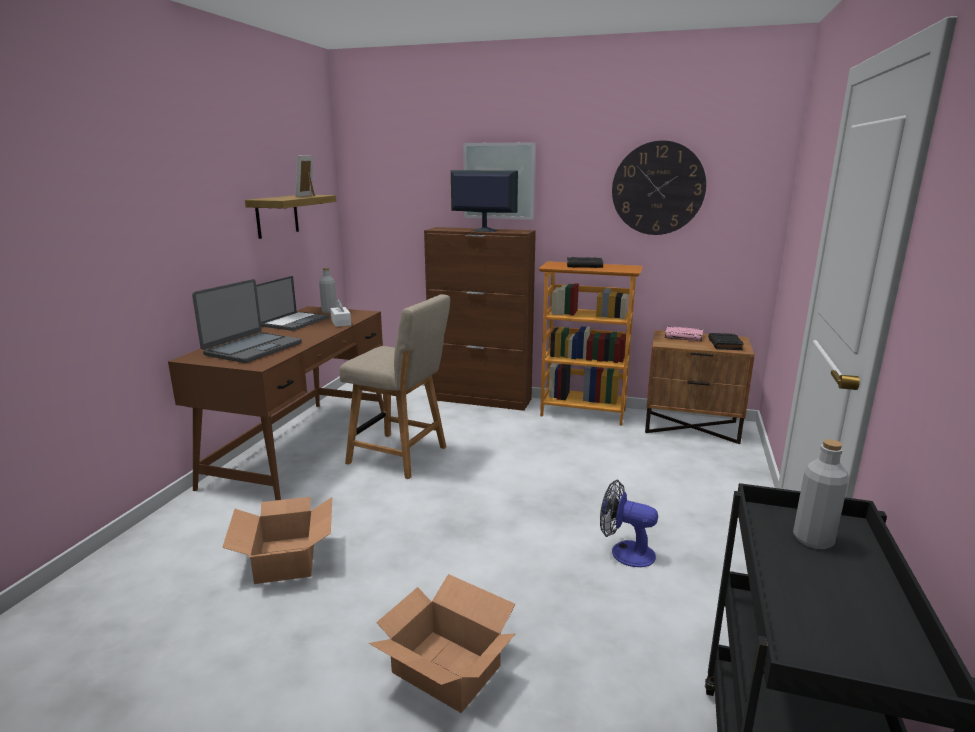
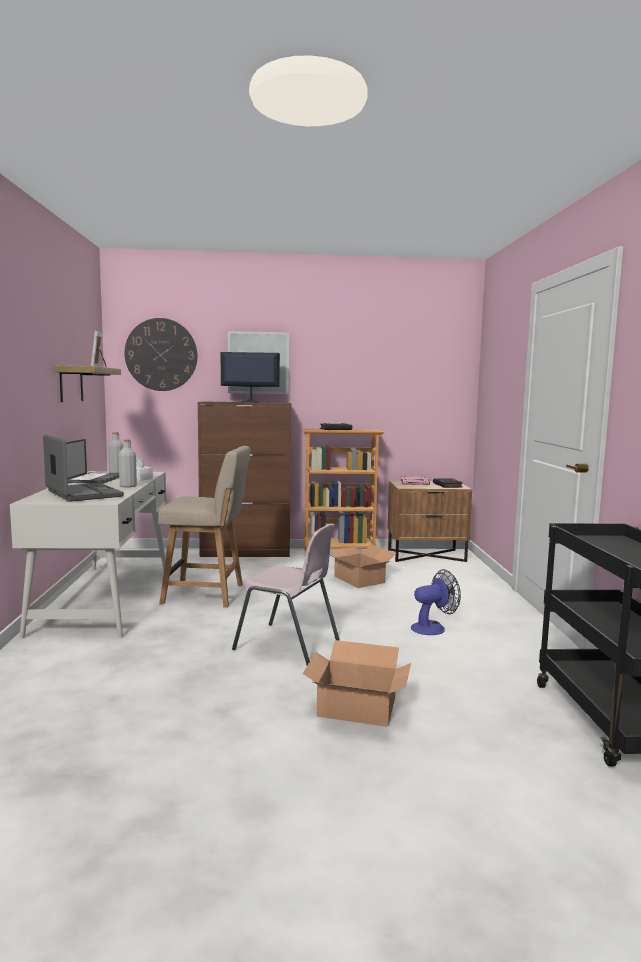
camera: 20 degrees left, 10 degrees down
brown desk [168,306,384,500] -> white desk [10,471,166,639]
laptop [192,279,302,363] -> laptop turned 45 degrees counterclockwise [43,435,124,502]
cardboard box [222,497,332,584] -> cardboard box moved to [330,544,397,588]
fan [600,480,658,567] -> fan turned 150 degrees clockwise [411,569,461,635]
wall clock [612,140,706,235] -> wall clock moved to [124,318,197,391]
grey bottle [793,439,849,549] -> grey bottle moved to [119,439,137,487]
none -> pink chair [232,524,340,666]

